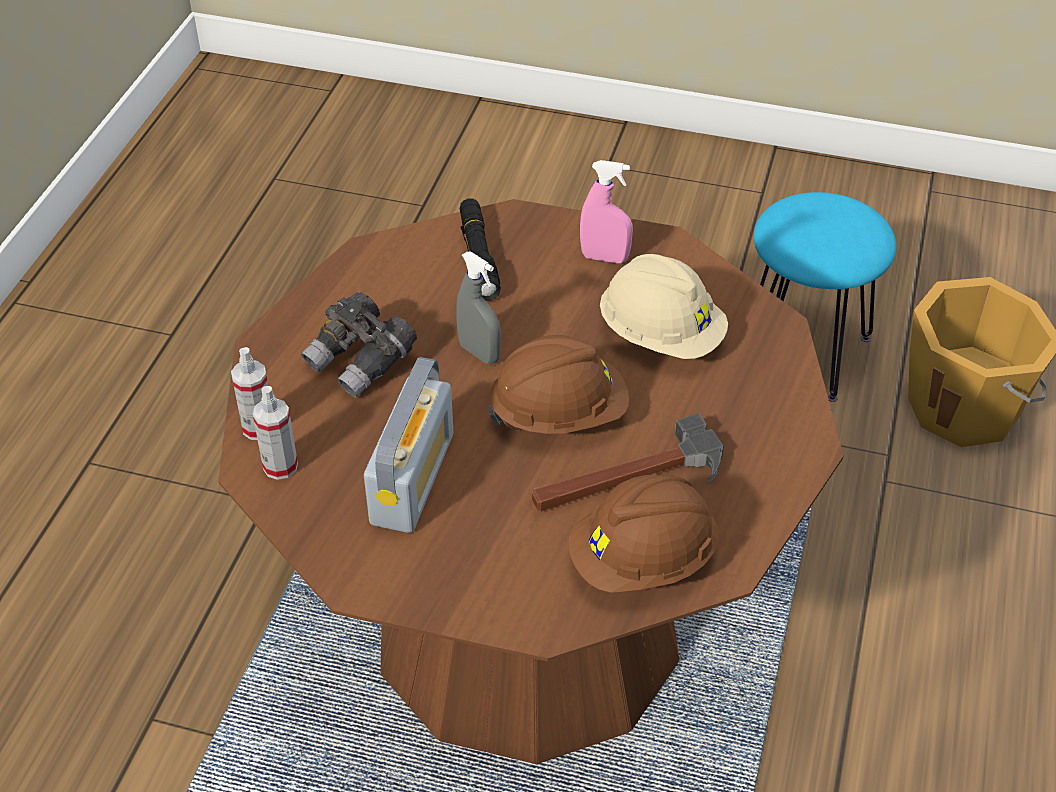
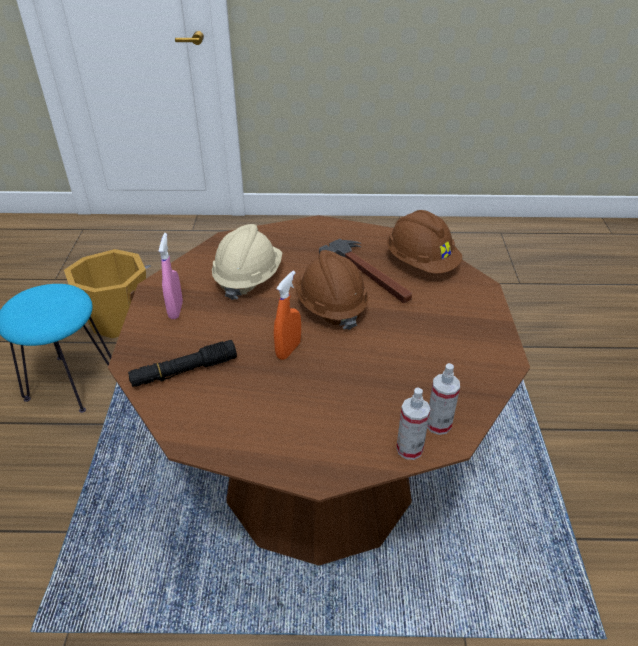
camera: 105 degrees left, 5 degrees down
grey binoculars [301,292,417,397] -> none
radio [364,357,453,533] -> none
grey spray bottle [456,252,501,364] -> orange spray bottle [274,271,301,360]

